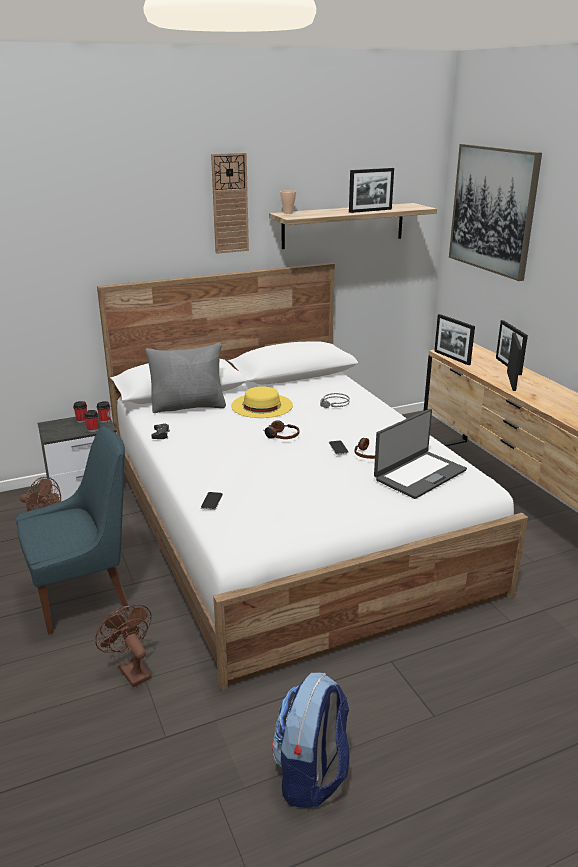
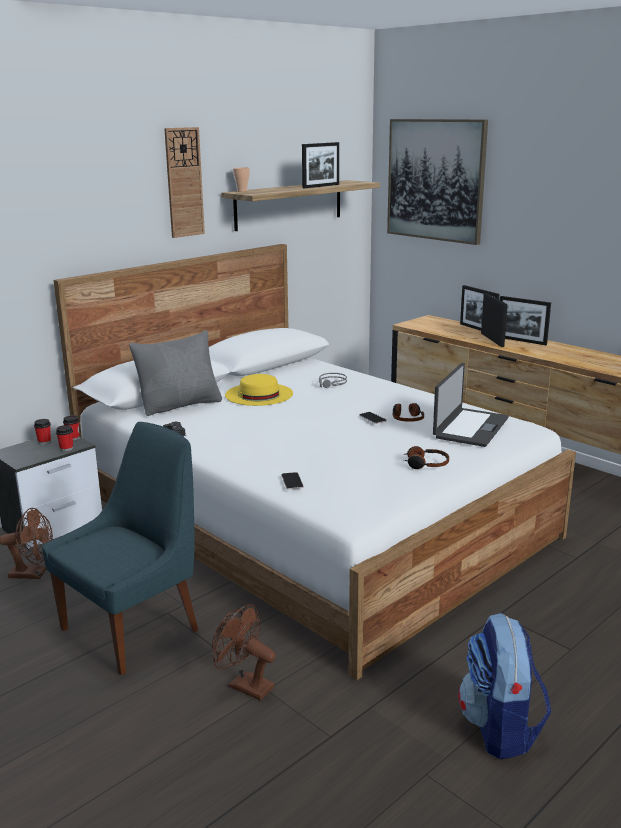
camera: 20 degrees left, 5 degrees down
headphones [263,420,299,439] -> headphones moved to [404,446,449,469]
picture frame [434,314,475,365] -> picture frame moved to [500,296,551,345]

